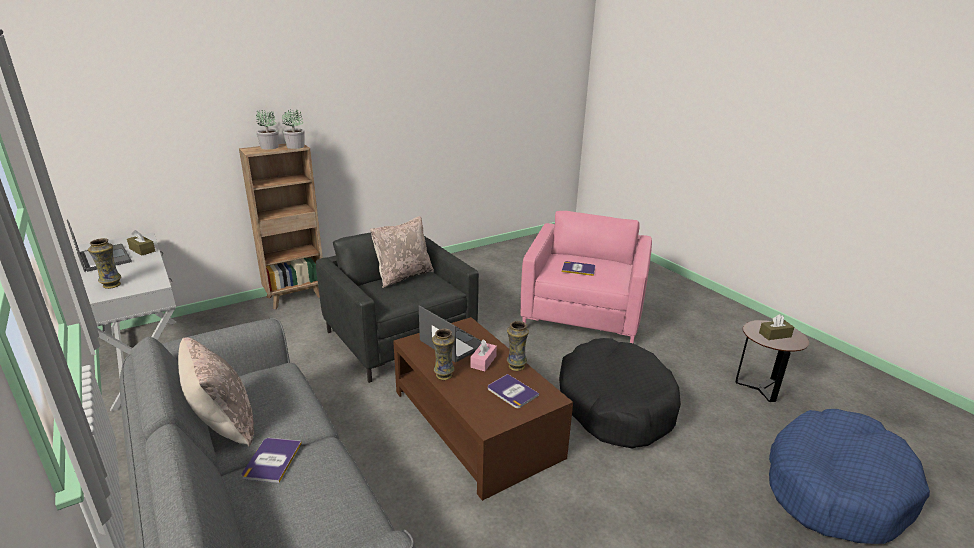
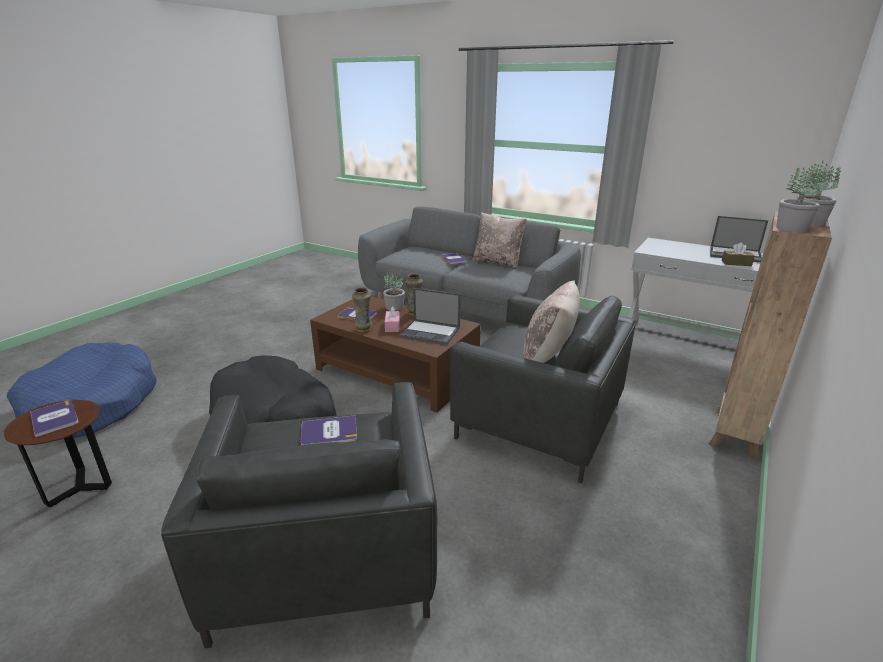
camera: 155 degrees right, 0 degrees up
vase [88,238,121,289] -> none
pink armchair [520,211,652,343] -> grey armchair [161,382,437,648]
brown tissue box [759,314,794,340] -> book [30,400,79,437]
none -> potted plant [383,269,405,311]

